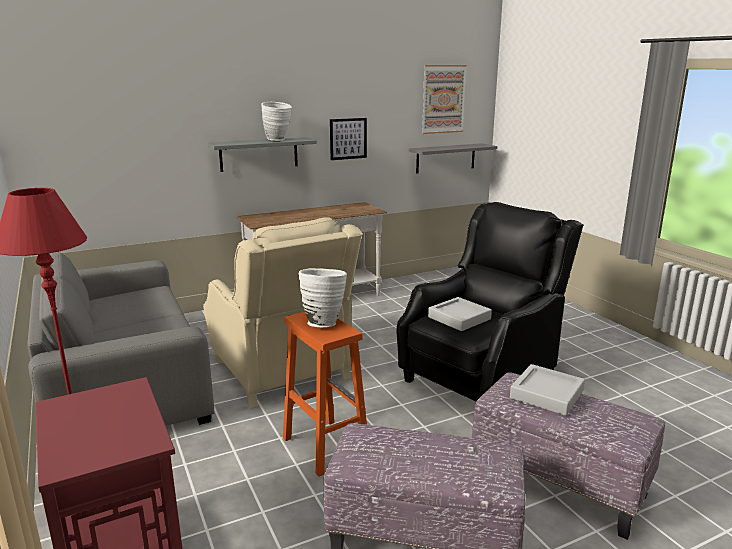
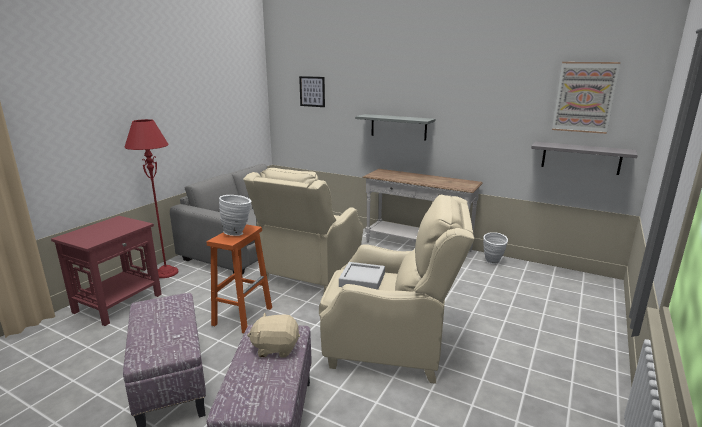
camera: 55 degrees right, 0 degrees up
white vase [261,102,292,141] -> white vase moved to [483,232,508,264]
picture [330,118,367,160] -> picture moved to [299,76,325,107]
black armchair [397,202,584,401] -> beige armchair [319,194,475,384]
grey tray [510,364,585,416] -> beige plush toy [247,313,300,357]

